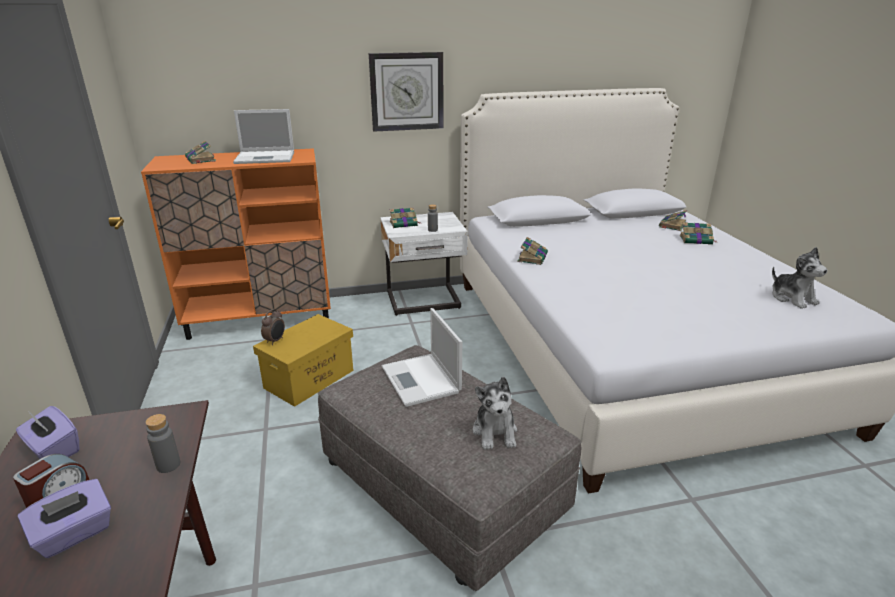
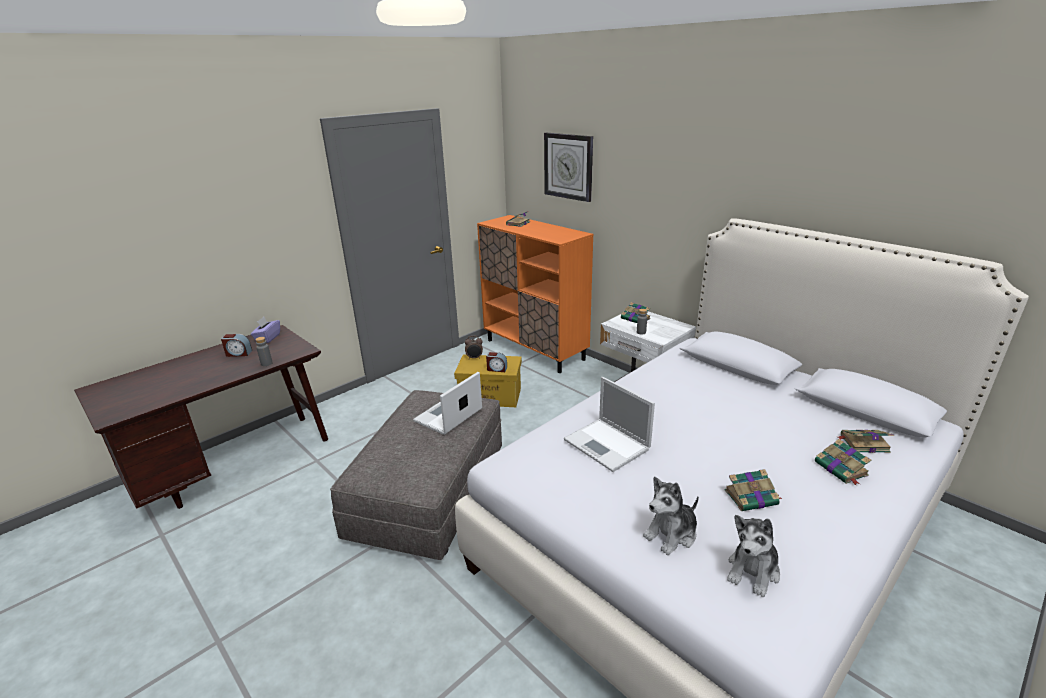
camera: 60 degrees right, 0 degrees up
purple tissue box [17,479,111,558] -> none
laptop [233,109,294,164] -> laptop moved to [564,377,655,472]
wall clock [369,52,444,132] -> wall clock moved to [544,133,593,202]
plush toy [473,377,517,450] -> plush toy moved to [643,477,699,555]
book [517,237,548,265] -> book moved to [724,469,782,511]
none -> alarm clock [486,352,507,372]

